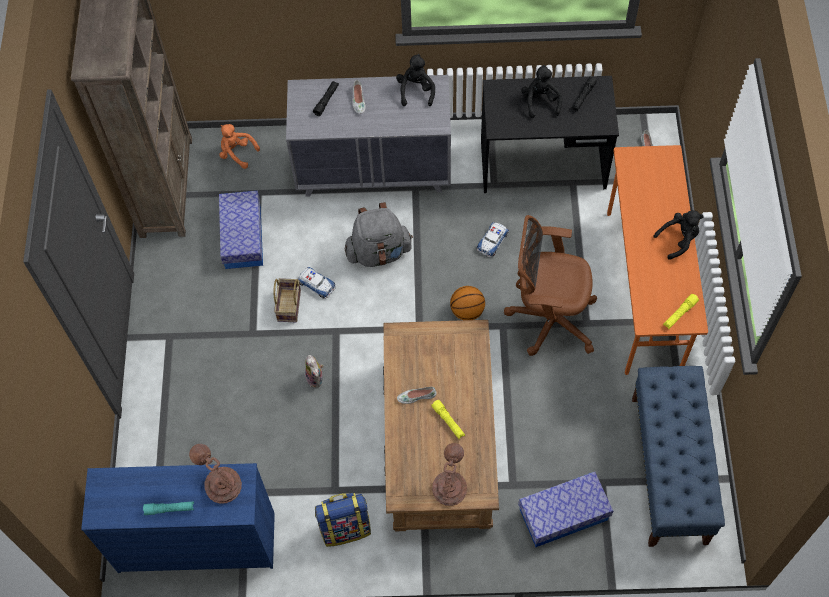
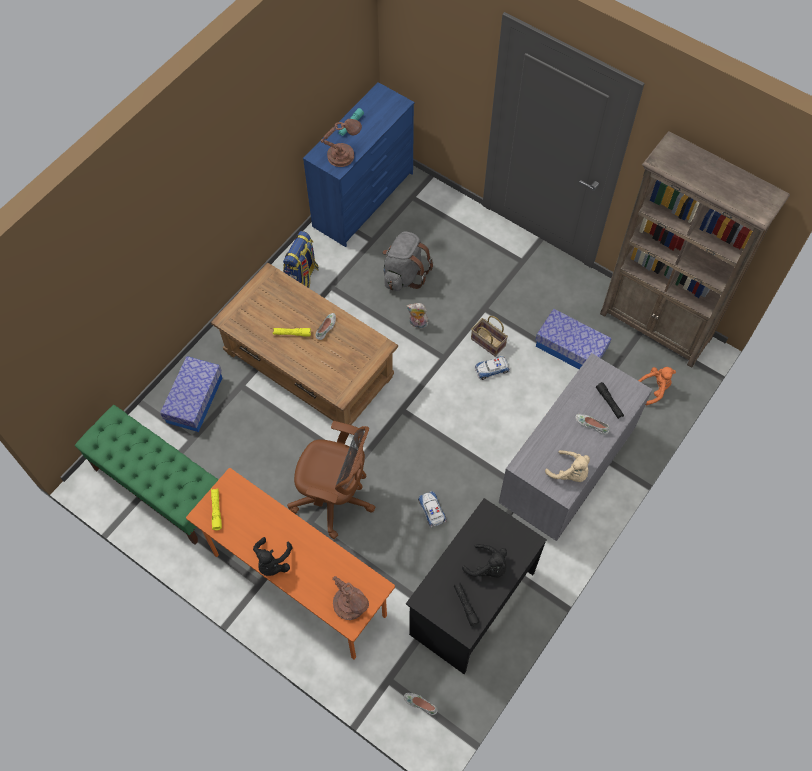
camera: 125 degrees right, 0 degrees up
grey backpack [345,202,413,267] -> grey backpack moved to [383,231,433,291]
black plush toy [396,54,435,106] -> beige plush toy [545,450,590,482]
brown table lamp [432,443,467,506] -> brown table lamp moved to [332,576,369,620]
basketball [450,286,485,320] -> none
brown office chair [504,215,597,356] -> brown office chair turned 60 degrees clockwise [287,421,375,539]
blue bench [632,366,725,547] -> green bench [75,405,219,545]

